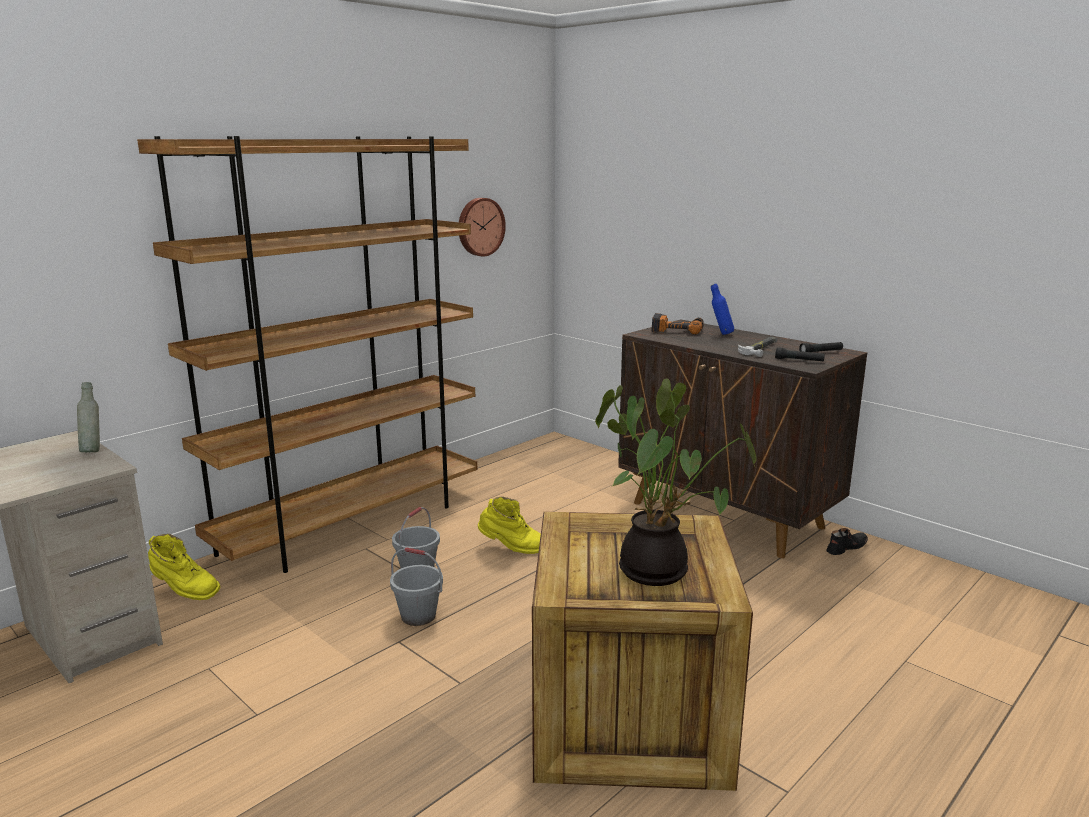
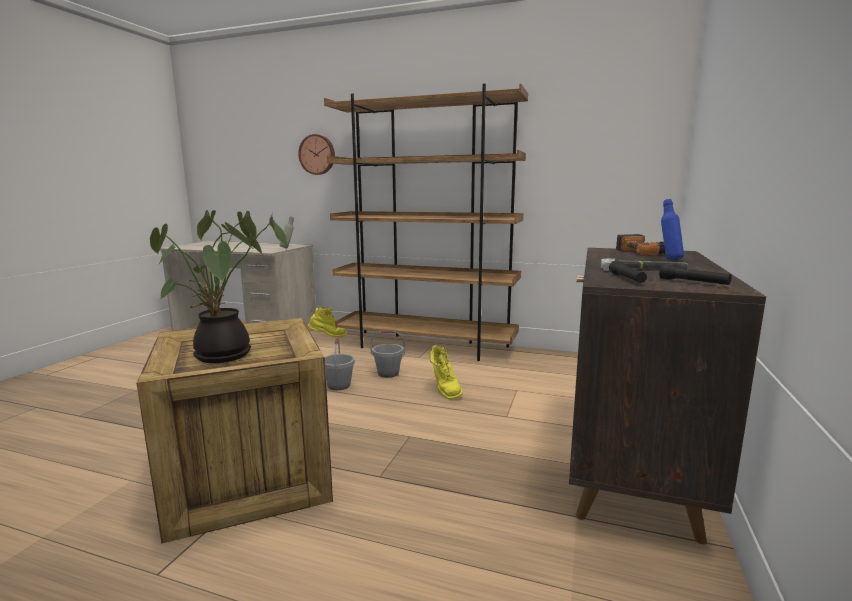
camera: 65 degrees right, 5 degrees down
yellow boot [148,534,220,600] -> yellow boot turned 105 degrees counterclockwise [308,307,347,337]
wall clock [459,198,506,256] -> wall clock moved to [298,134,335,175]
black shoe [826,528,868,555] -> none

